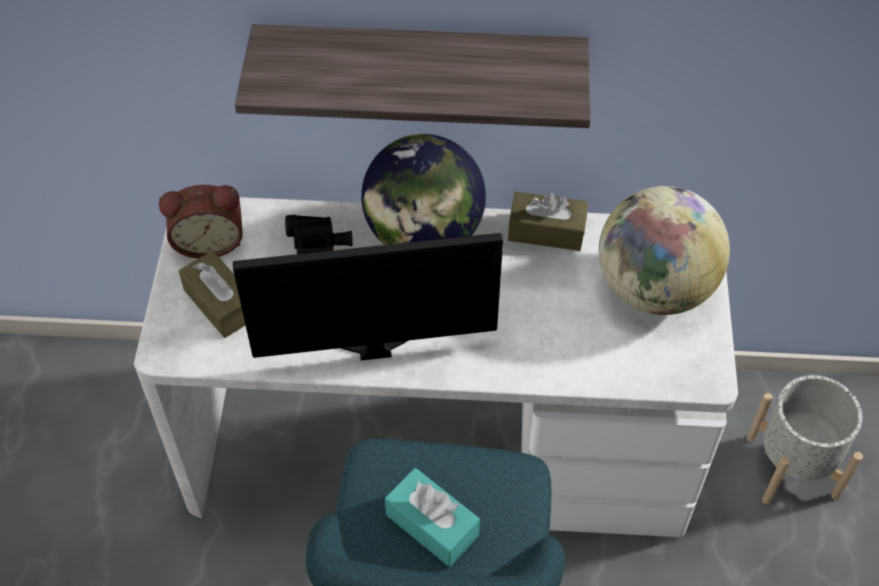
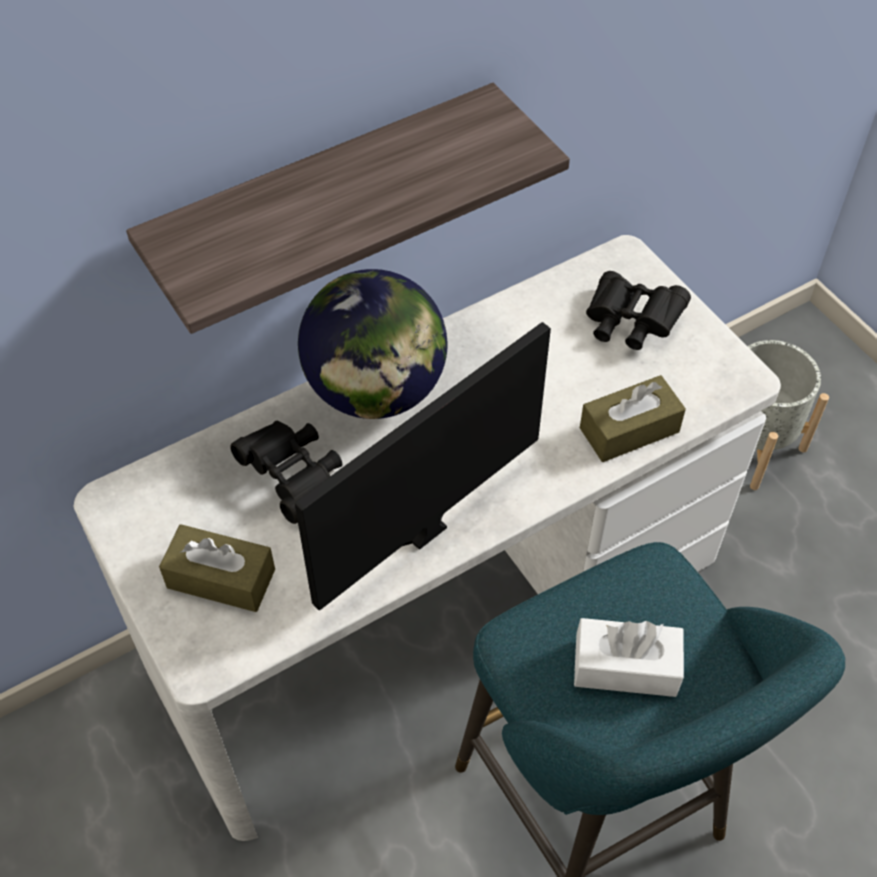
camera: 35 degrees left, 0 degrees up
alarm clock [159,185,243,259] -> none
turquoise tissue box [385,468,480,567] -> white tissue box [574,618,684,697]
brown tissue box [508,192,588,251] -> brown tissue box moved to [580,375,686,462]
globe [599,186,730,315] -> black binoculars [586,271,691,350]

